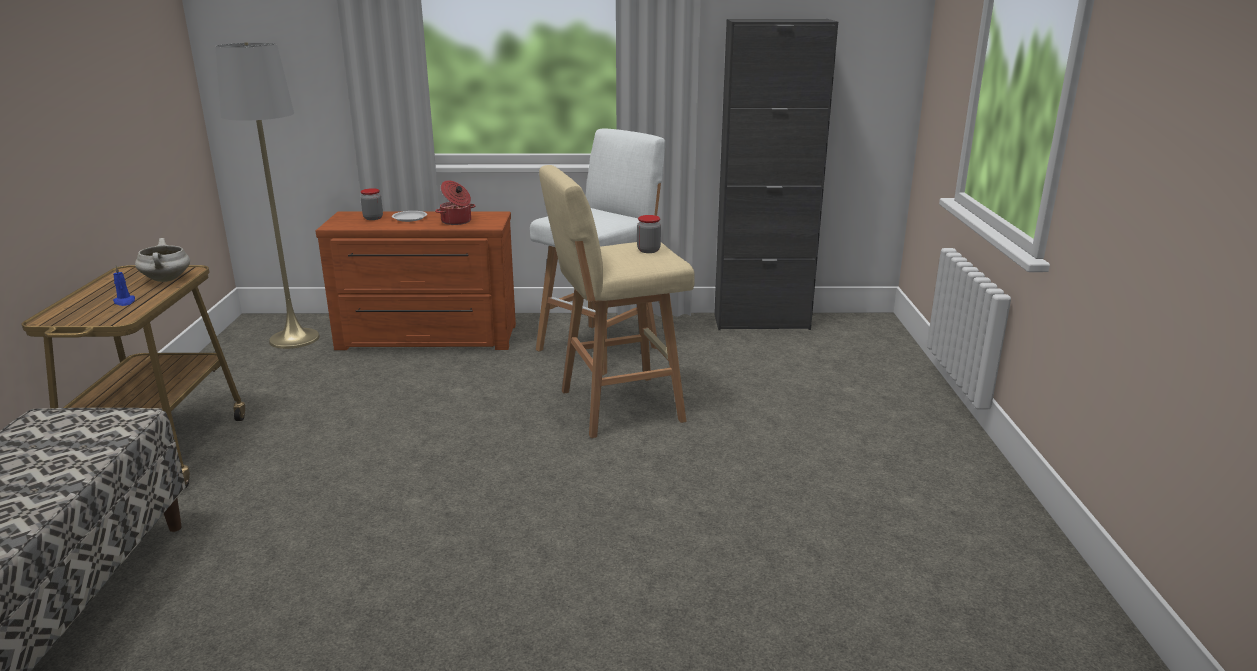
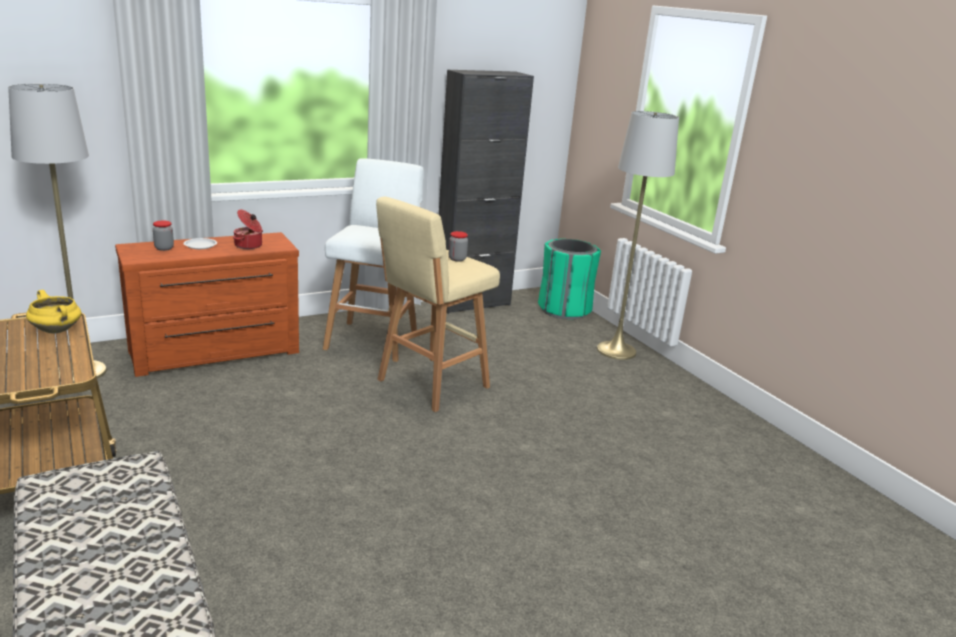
camera: 30 degrees left, 0 degrees up
blue candle [113,266,135,306] -> none
white cooking pot [135,238,190,282] -> yellow cooking pot [26,290,81,334]
none -> green trash can [538,239,601,319]
none -> grey floor lamp [597,111,679,360]

